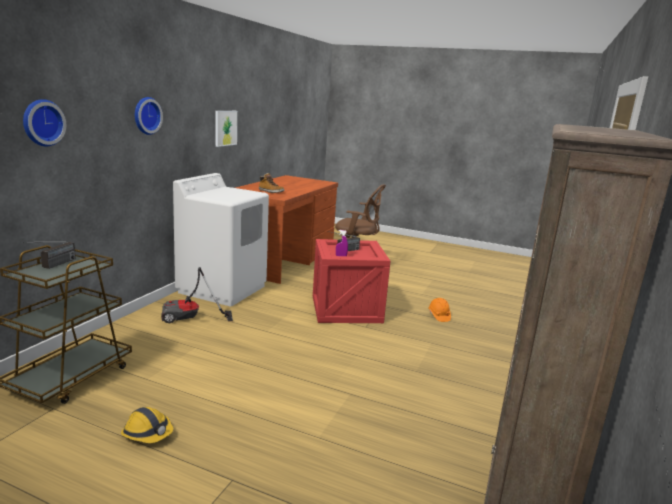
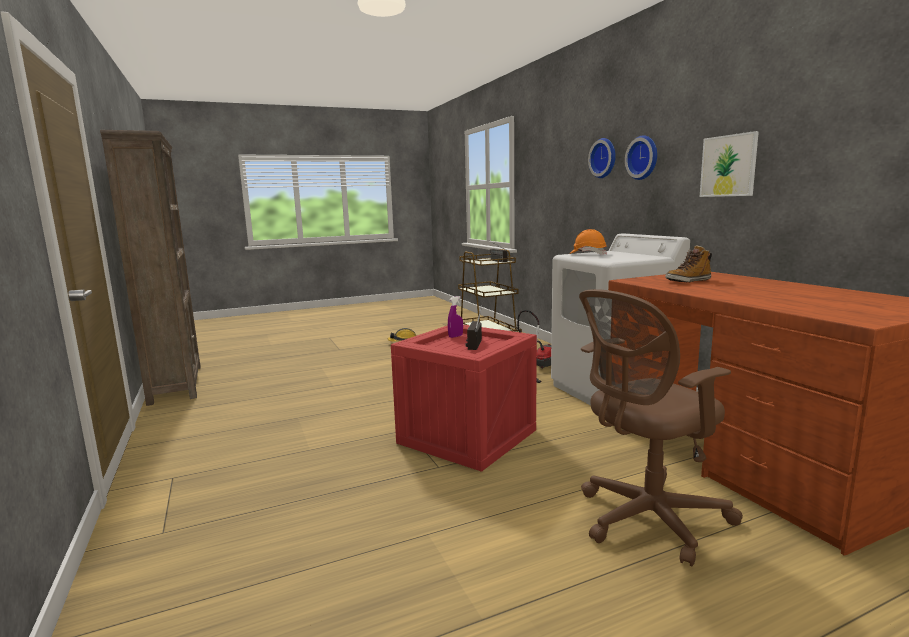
camera: 135 degrees right, 5 degrees down
wall clock [23,99,66,147] -> wall clock moved to [625,135,657,180]
orange hard hat [428,298,451,322] -> orange hard hat moved to [570,229,607,254]

